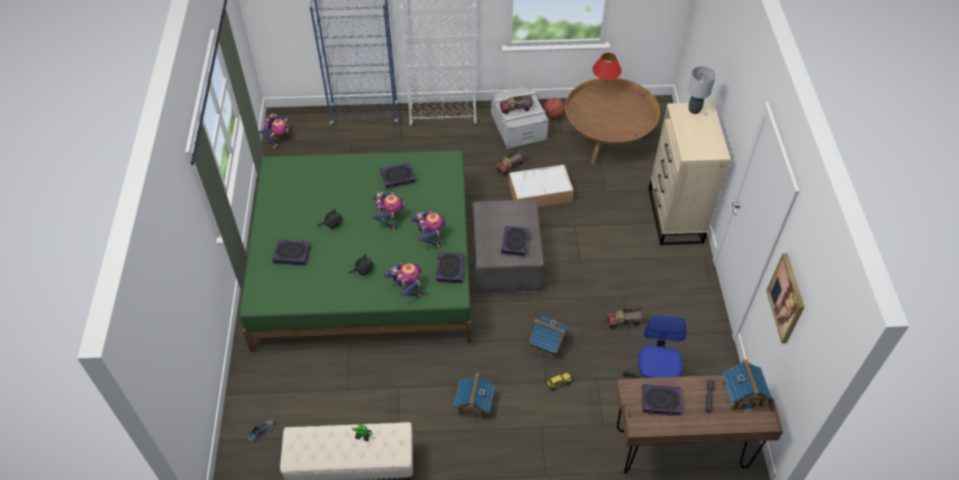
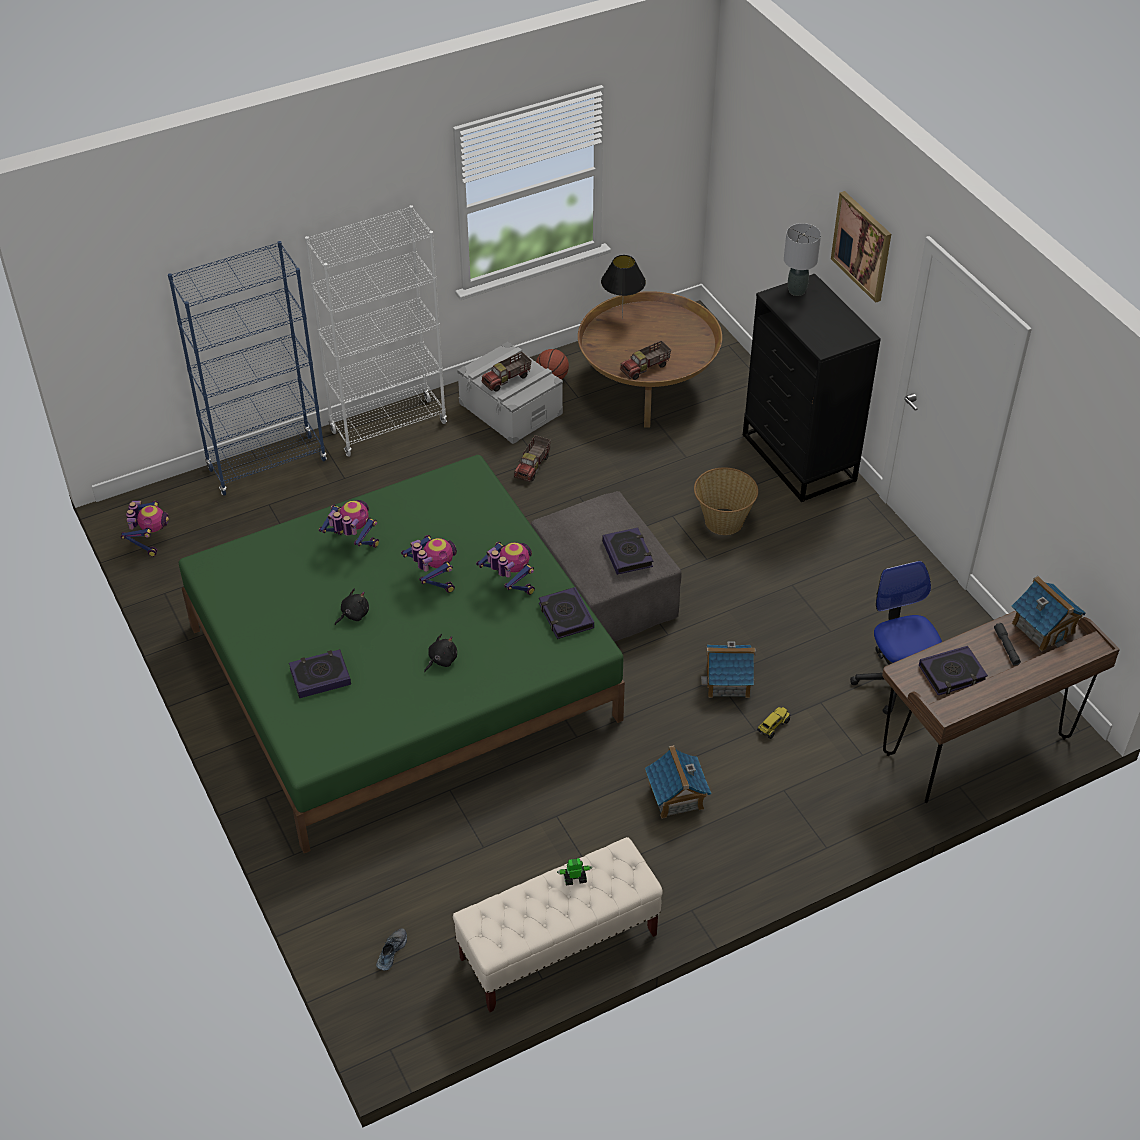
camera: 25 degrees left, 5 degrees down
book [380,162,416,189] -> none
toy robot [384,261,422,298] -> toy robot moved to [319,500,379,548]
storage box [509,164,574,207] -> none
red table lamp [592,53,622,89] -> black table lamp [601,255,646,319]
toy truck [606,307,645,329] -> toy truck moved to [620,341,671,380]
beige dresser [648,102,731,245] -> black dresser [743,274,881,502]
picture [766,253,804,344] -> picture moved to [831,191,891,303]
none -> basket [694,467,758,535]

